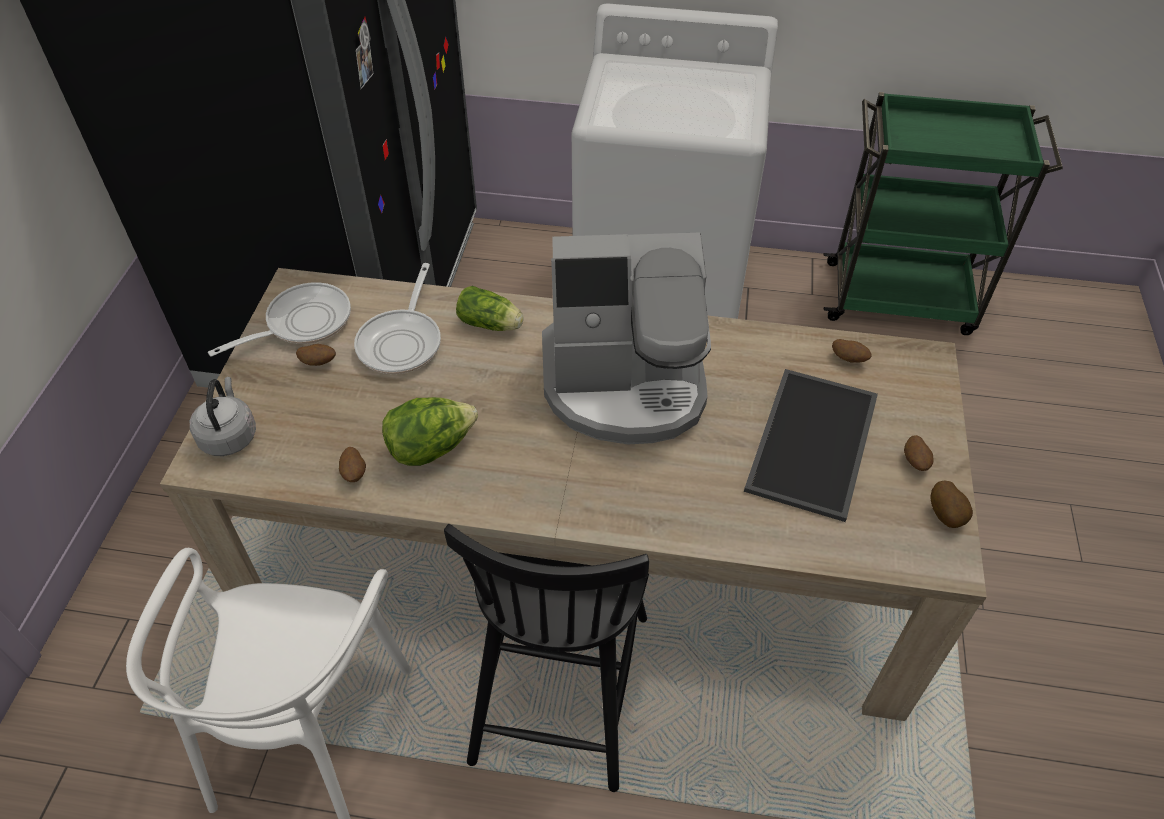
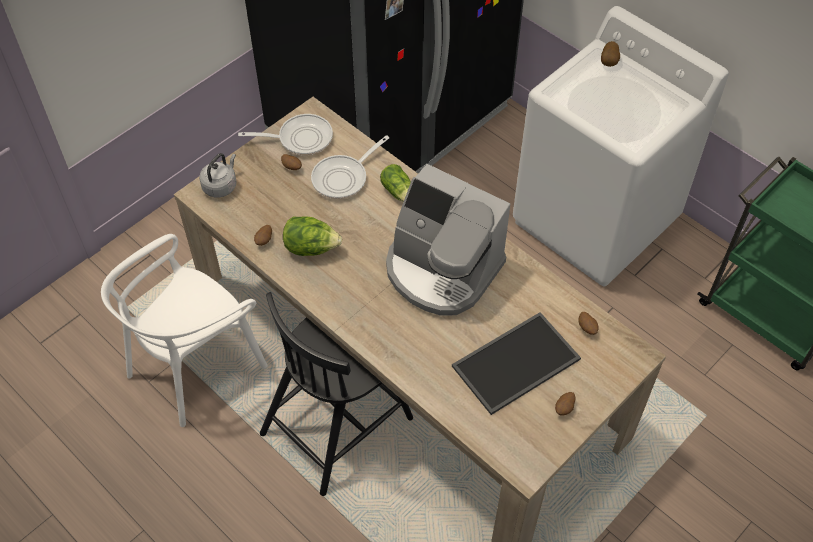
camera: 35 degrees right, 5 degrees up
potato [930,481,973,528] -> potato moved to [601,41,620,67]

